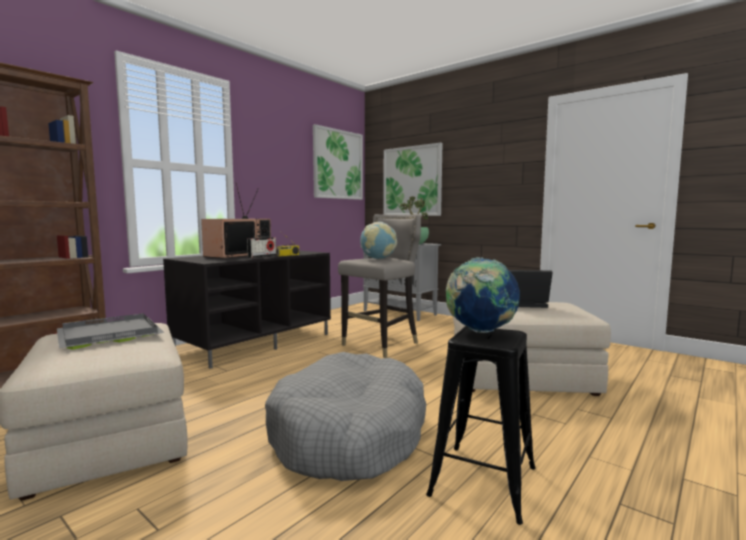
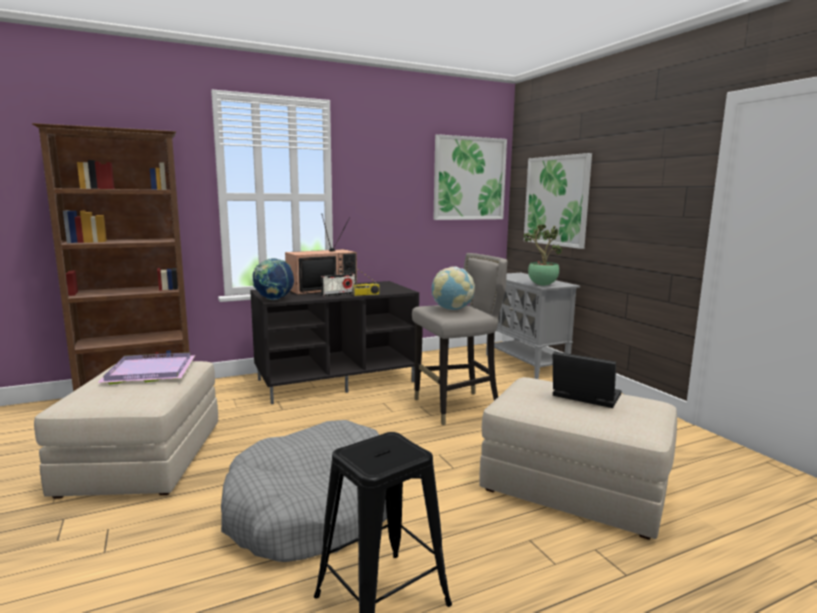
camera: 25 degrees right, 5 degrees up
grey tray [57,313,164,350] -> purple tray [98,352,195,385]
globe [446,257,520,333] -> globe moved to [252,258,294,300]

